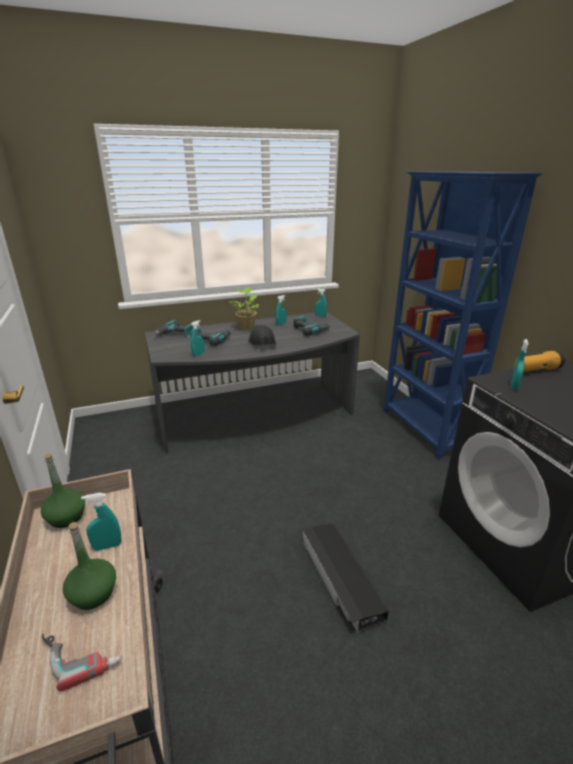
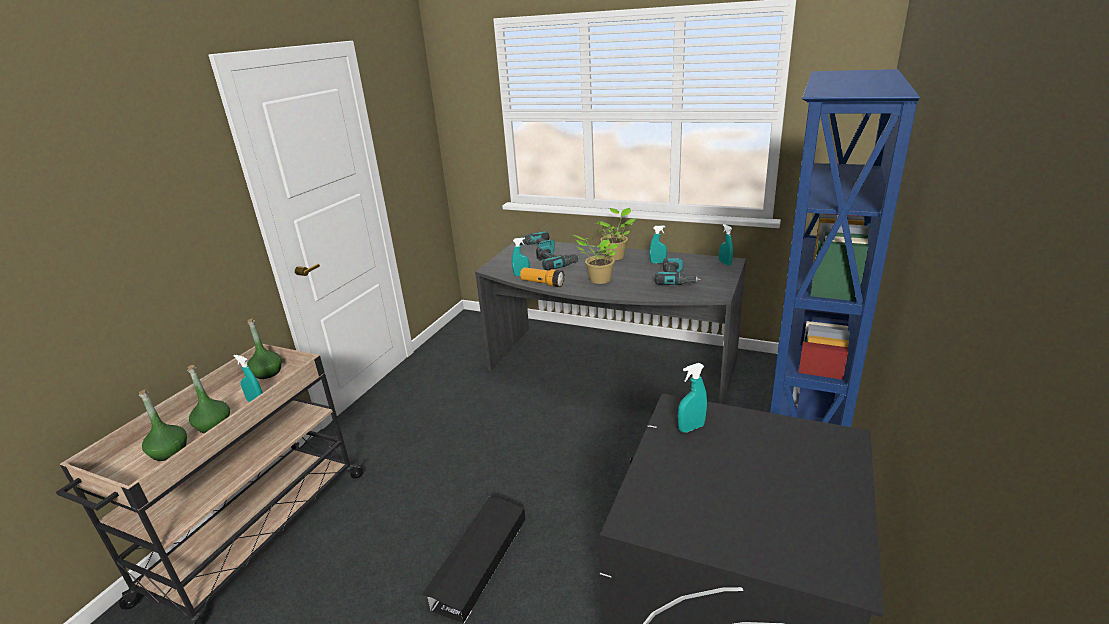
camera: 45 degrees right, 0 degrees up
power drill [42,634,122,692] -> green bottle [139,389,187,461]
black hard hat [248,325,276,350] -> potted plant [574,235,618,284]
flashlight [514,350,566,372] -> flashlight moved to [520,267,565,287]

